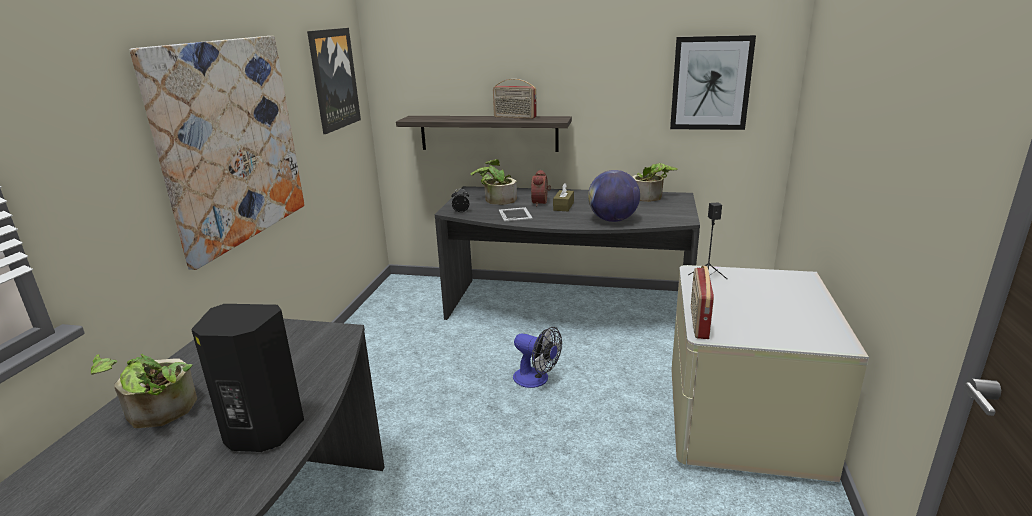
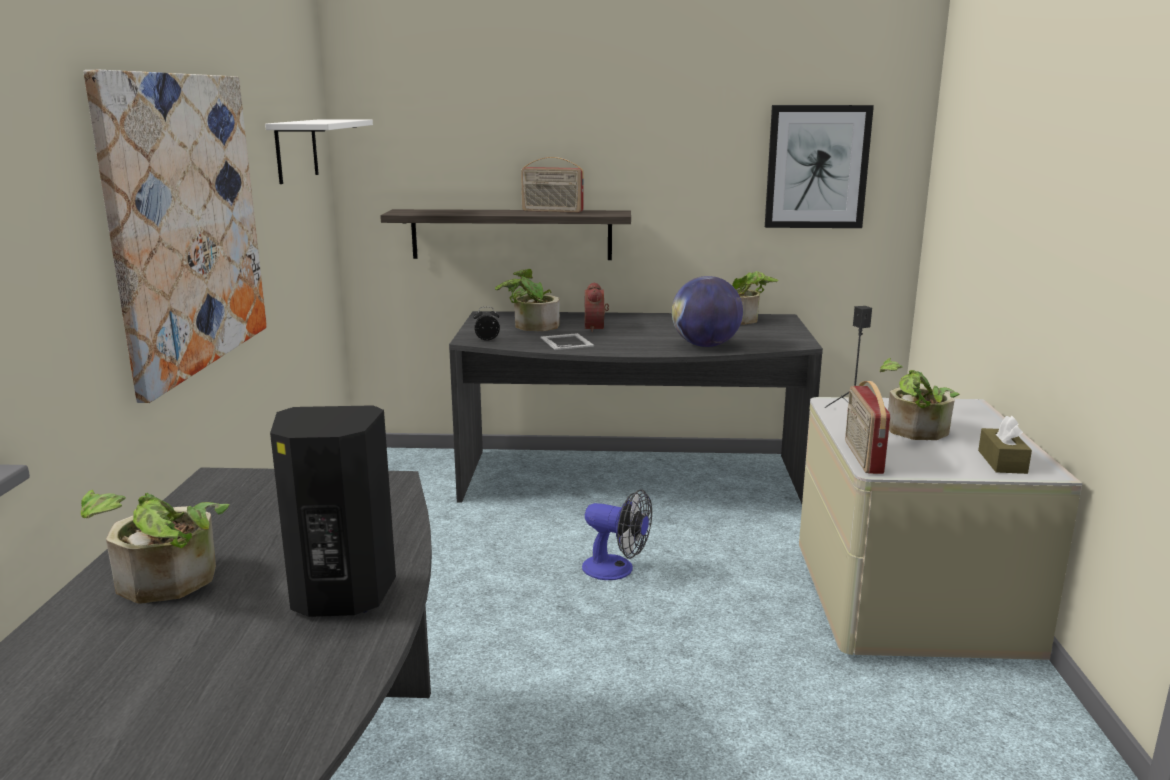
camera: 10 degrees left, 5 degrees down
picture [307,28,361,134] -> white shelf [265,119,373,184]
brown tissue box [553,183,574,211] -> brown tissue box moved to [978,416,1032,474]
none -> potted plant [880,358,960,440]

